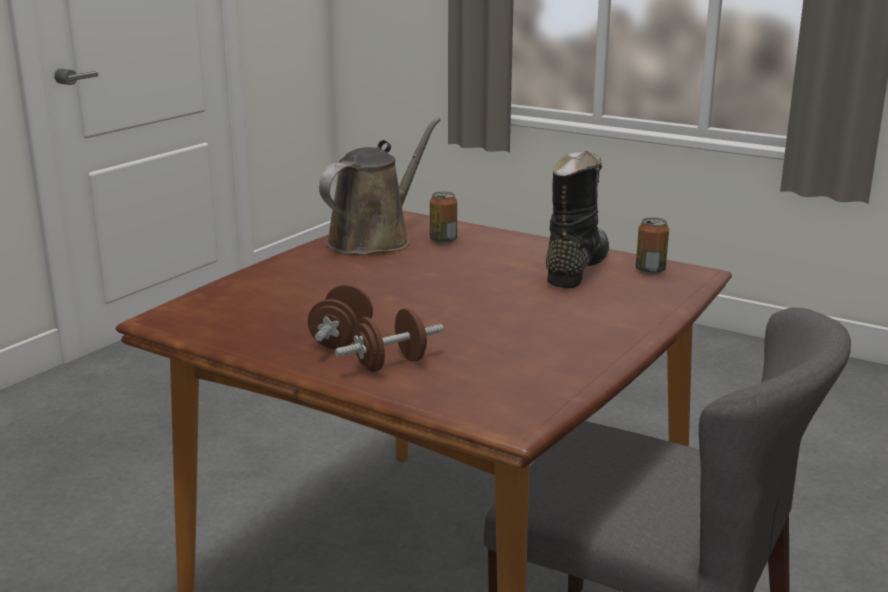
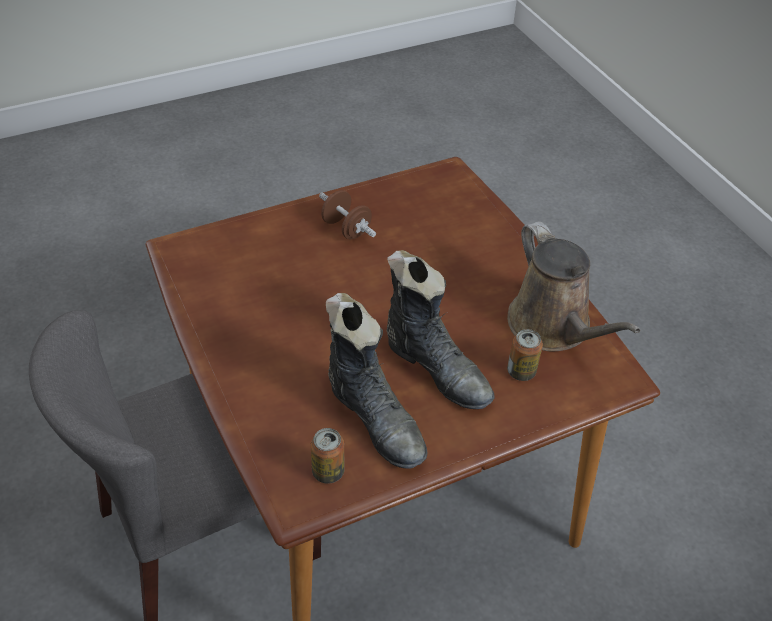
camera: 120 degrees right, 25 degrees up
brown dumbbell [335,308,443,372] -> none
none -> black boot [386,250,494,409]

